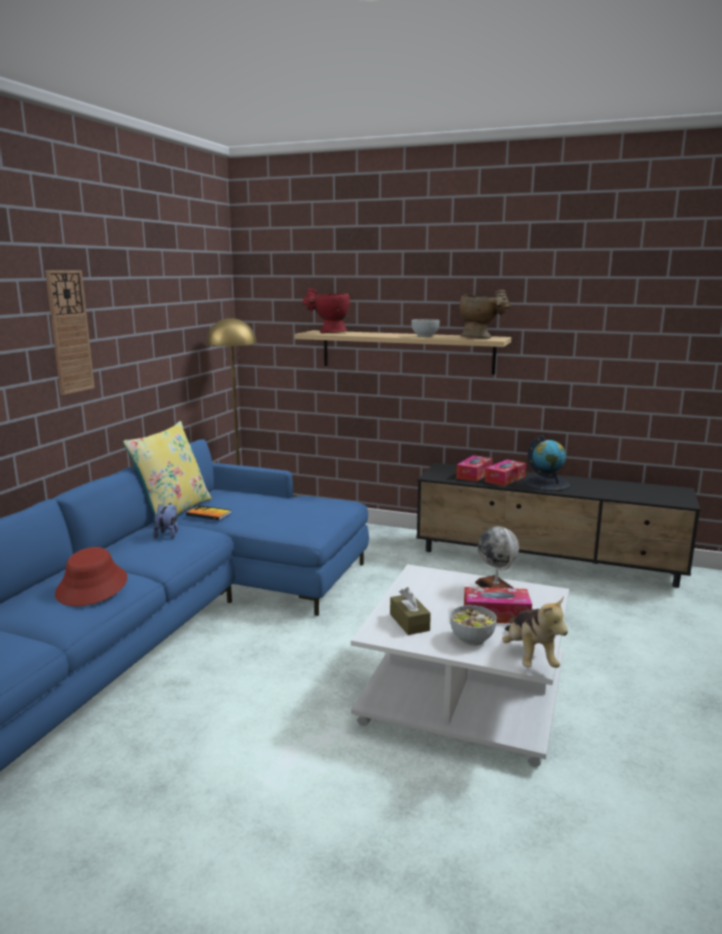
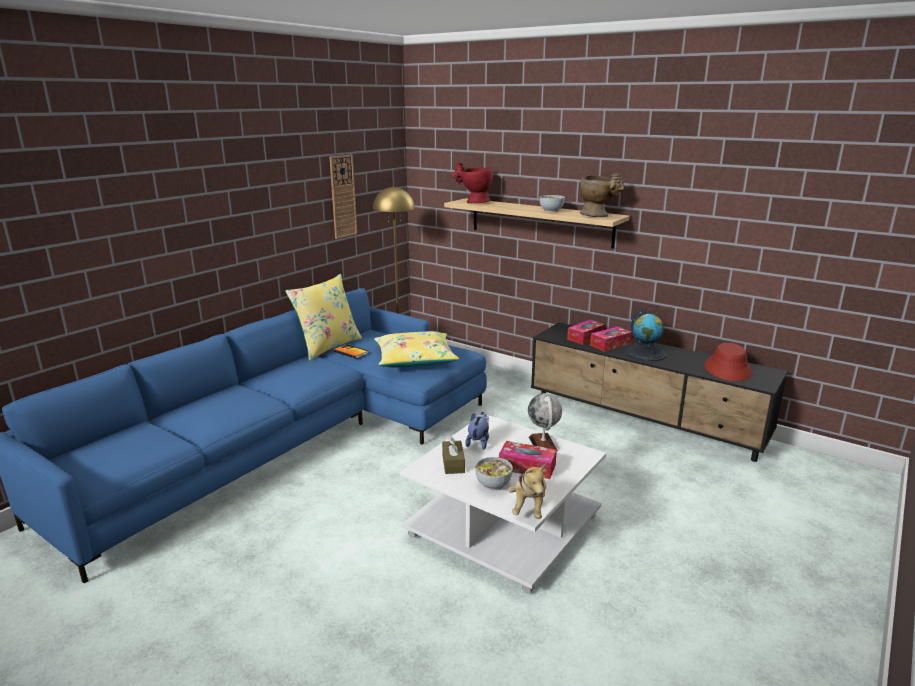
camera: 15 degrees right, 5 degrees up
wall clock [45,270,95,395] -> wall clock moved to [329,155,357,239]
red hat [55,547,127,606] -> red hat moved to [704,343,753,381]
plush toy [153,503,179,539] -> plush toy moved to [465,412,489,450]
none -> yellow pillow [374,331,459,368]

